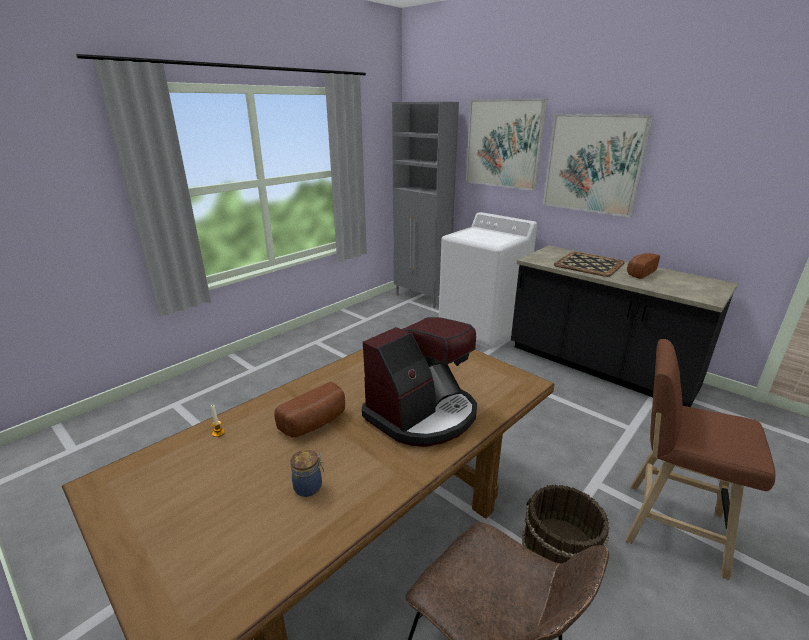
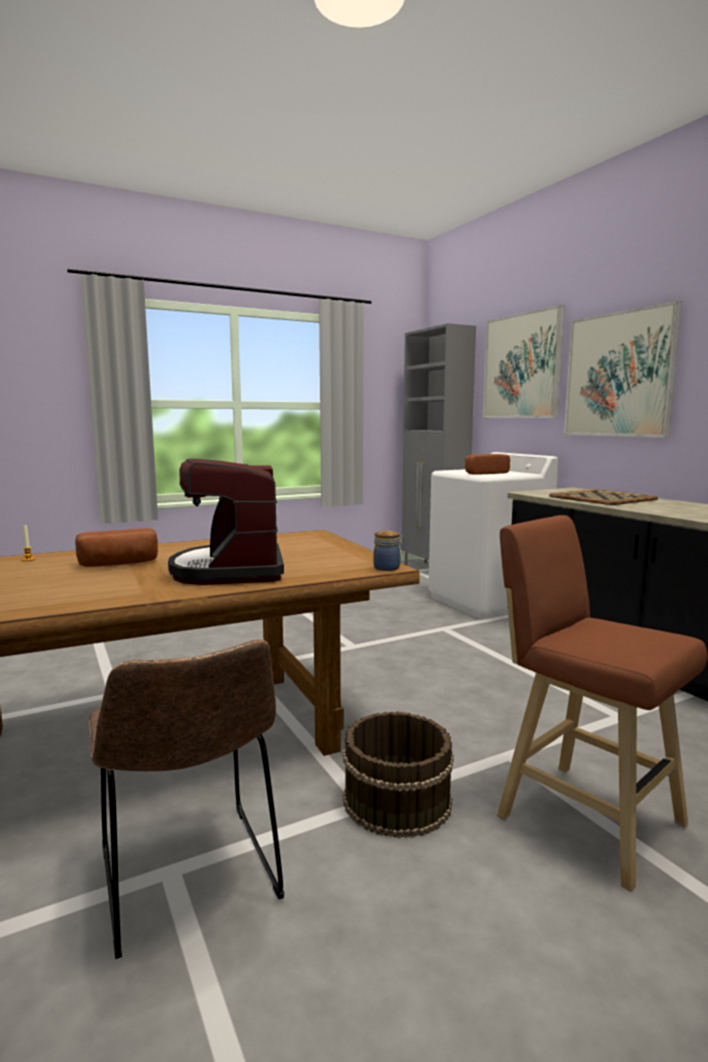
camera: 20 degrees right, 15 degrees down
jar [290,449,324,497] -> jar moved to [373,531,403,571]
coffee machine [362,317,477,447] -> coffee machine turned 105 degrees clockwise [168,459,284,585]
bread [627,253,660,279] -> bread moved to [465,454,510,475]

